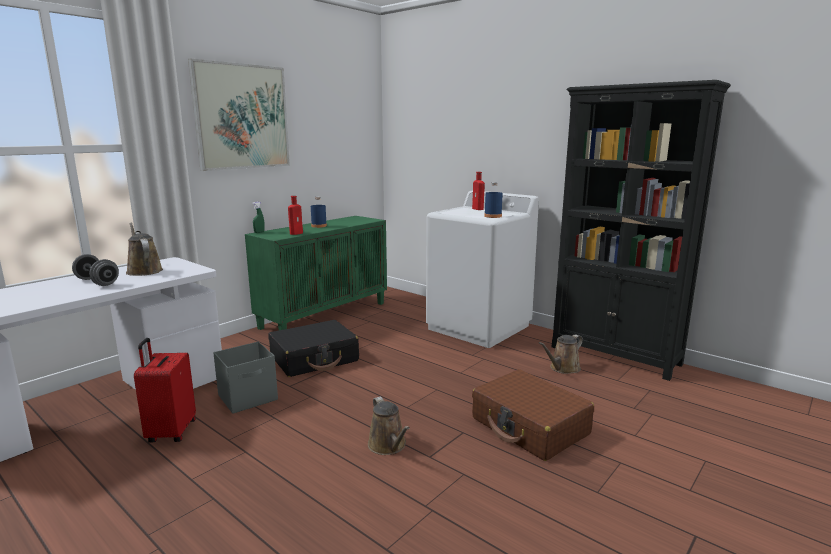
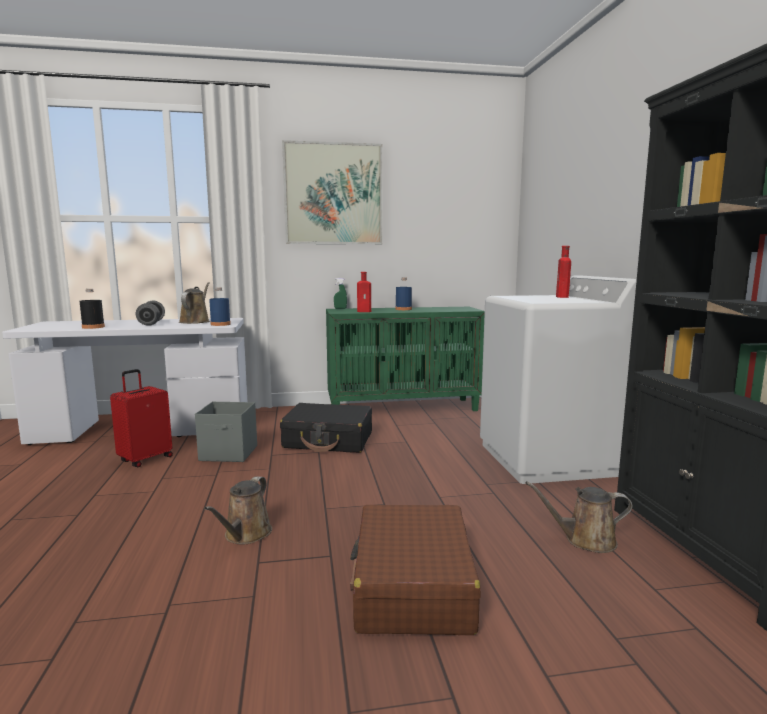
camera: 40 degrees right, 5 degrees down
blue bottle [484,182,503,218] -> blue bottle moved to [209,287,231,326]
none -> black bottle [79,289,105,329]

